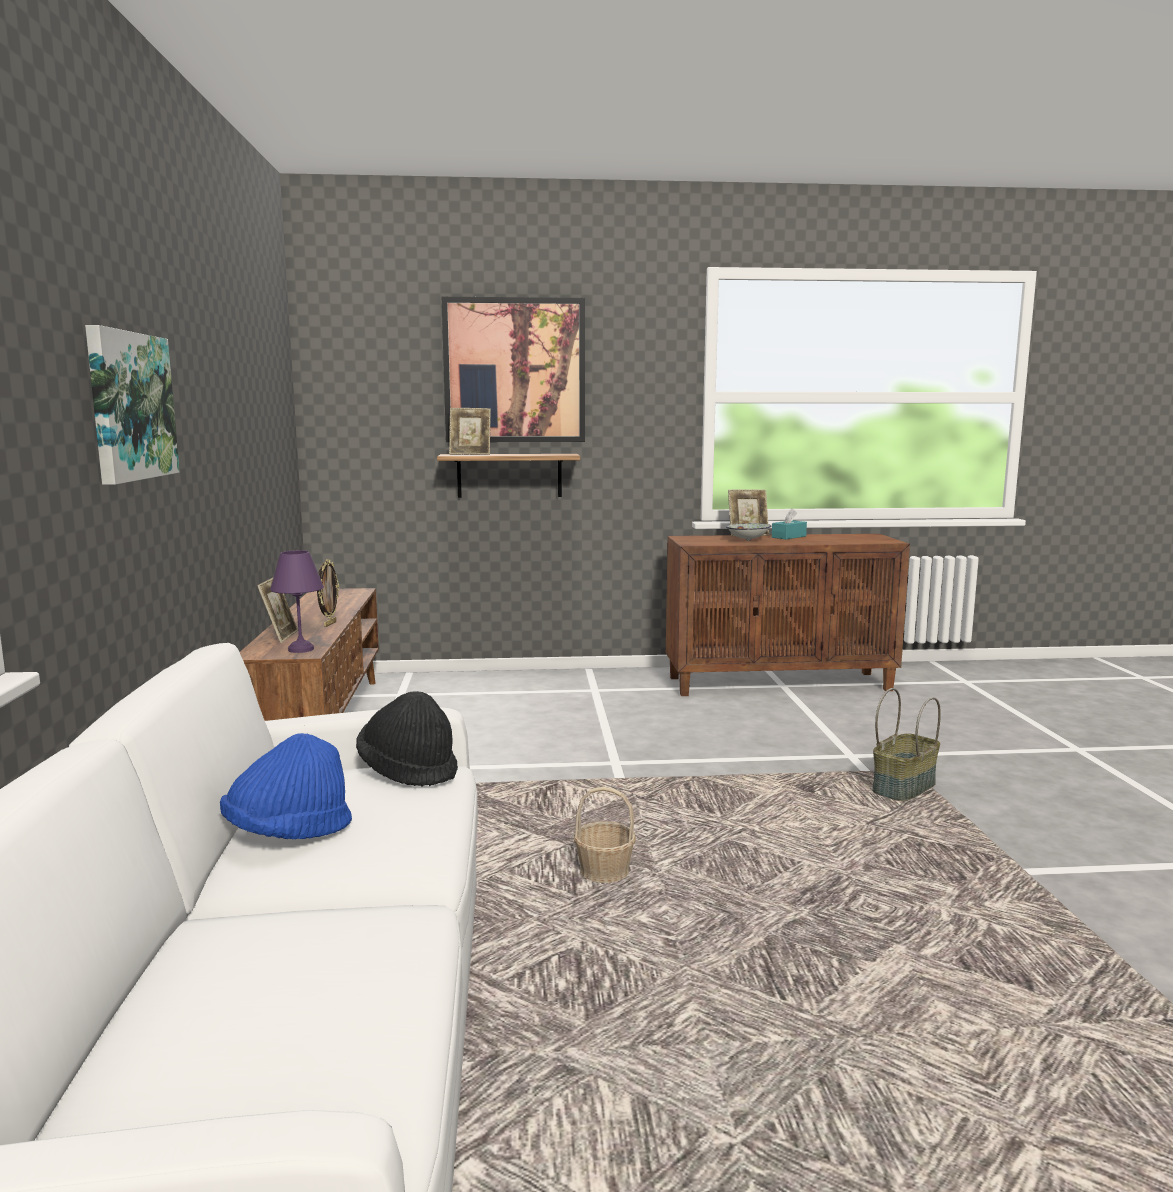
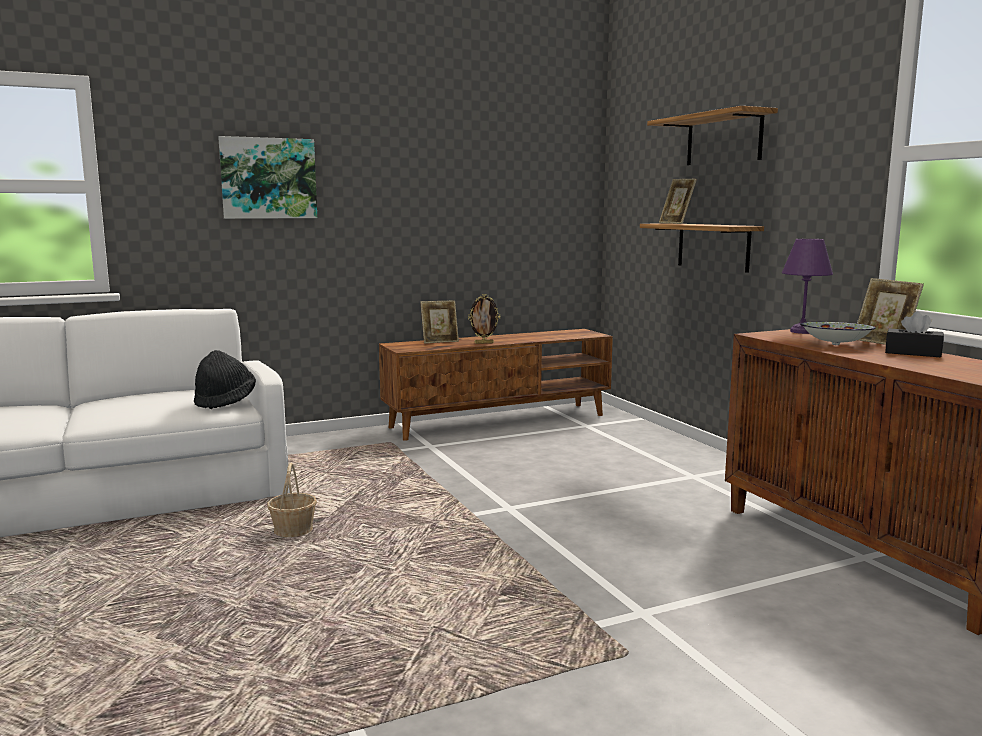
camera: 70 degrees right, 0 degrees up
blue hat [220,733,352,839] -> none
purple table lamp [270,550,324,653] -> purple table lamp moved to [782,239,833,334]
picture [442,297,585,442] -> shelf [647,106,778,165]
turquoise tissue box [772,508,807,539] -> black tissue box [885,311,944,357]
basket [872,688,941,801] -> none

